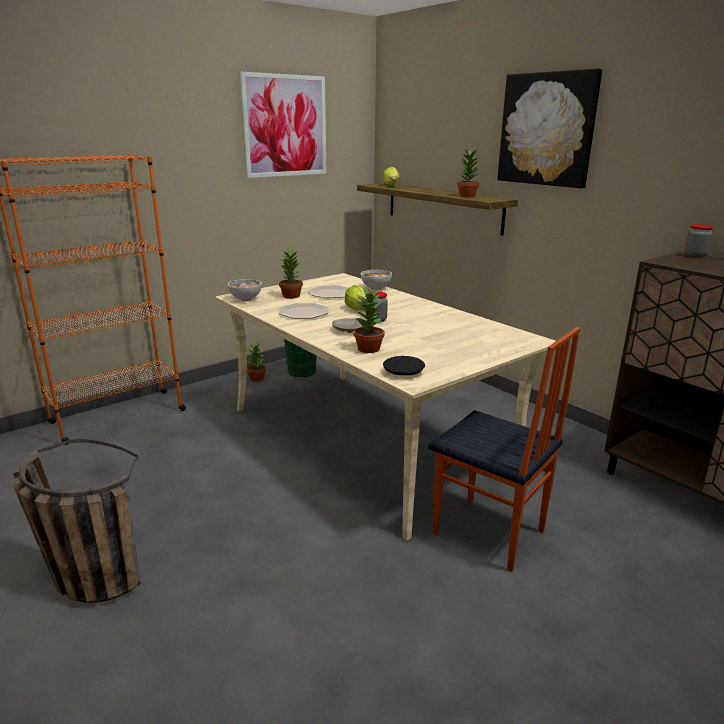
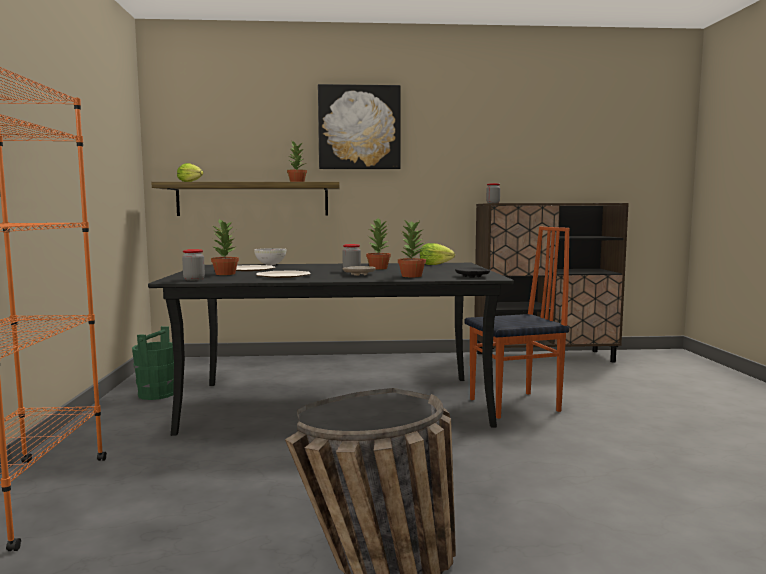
camera: 55 degrees left, 15 degrees down
beige dining table [216,273,556,541] -> black dining table [148,263,514,436]
bowl [228,279,262,301] -> jar [182,249,205,281]
picture [240,72,326,178] -> none
potted plant [247,341,266,381] -> potted plant moved to [366,219,391,270]
lettuce [345,285,366,311] -> lettuce moved to [420,243,455,265]

